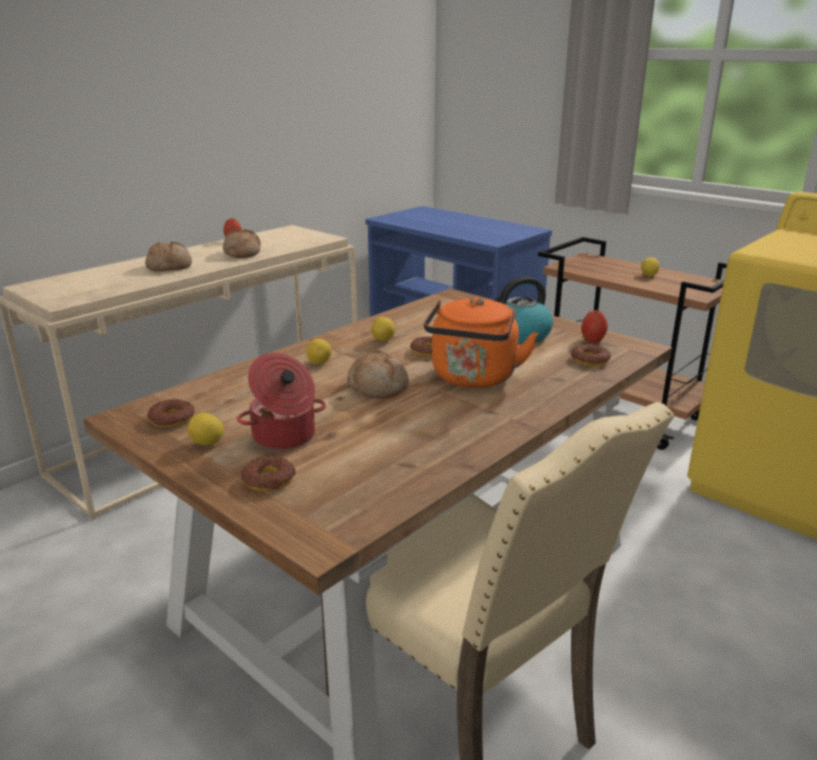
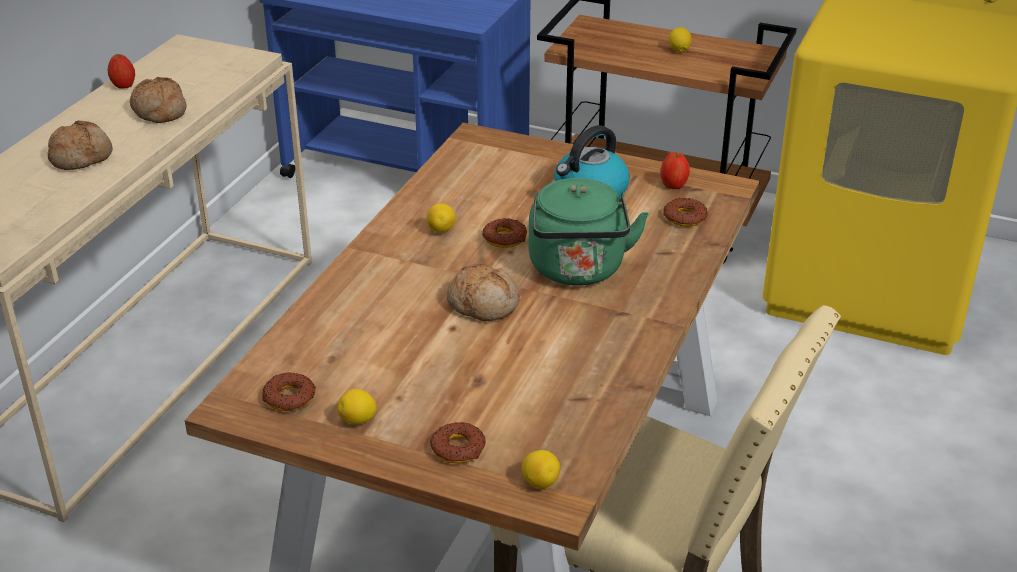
camera: 20 degrees left, 10 degrees up
cooking pot [237,353,326,450] -> none
lemon [306,339,332,364] -> lemon moved to [522,450,560,488]
orange kettle [424,297,538,388] -> green kettle [529,178,649,286]

